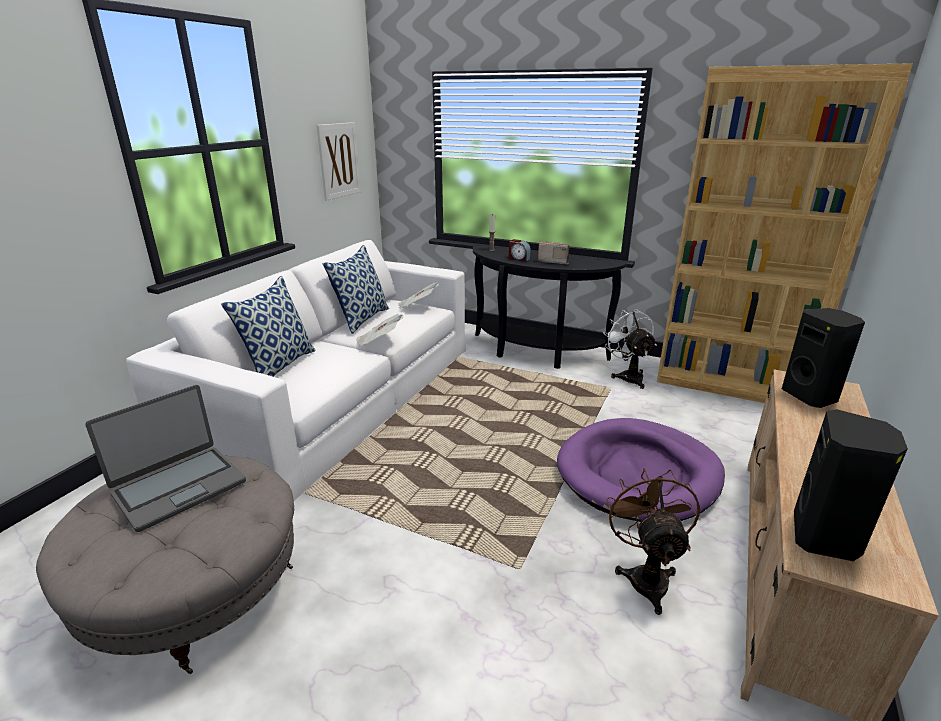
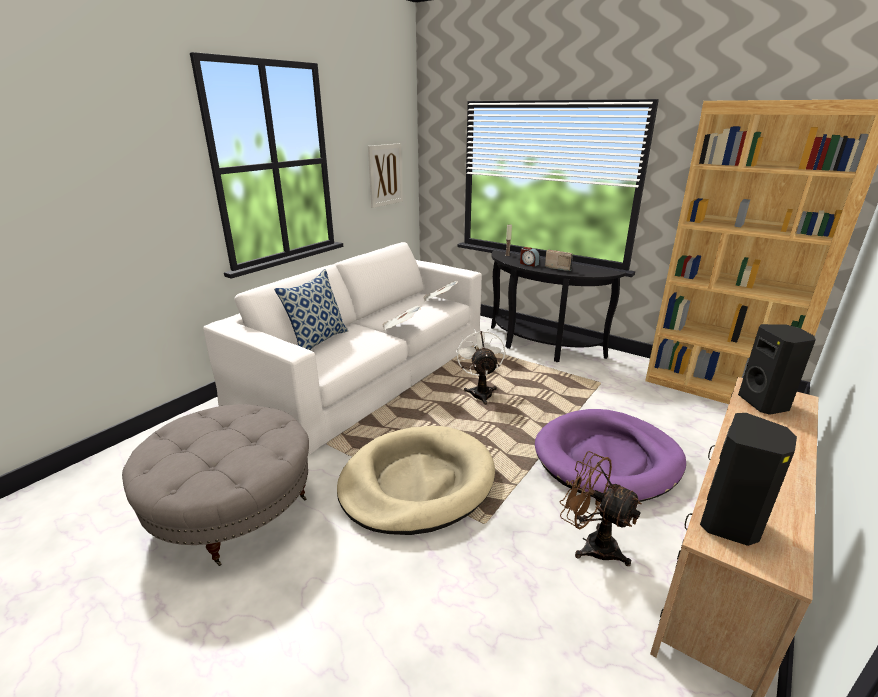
camera: 10 degrees right, 0 degrees up
laptop [85,385,246,532] -> none
pillow [323,245,389,334] -> none
white fan [603,309,657,389] -> white fan moved to [456,329,505,405]
brown fan [607,468,700,615] -> brown fan turned 60 degrees counterclockwise [560,451,642,566]
none -> beige dog bed [337,426,495,535]

